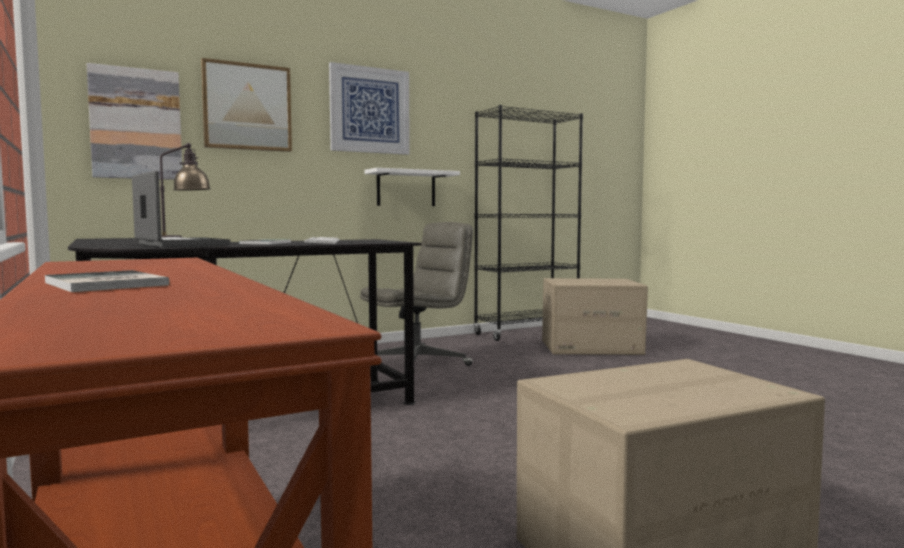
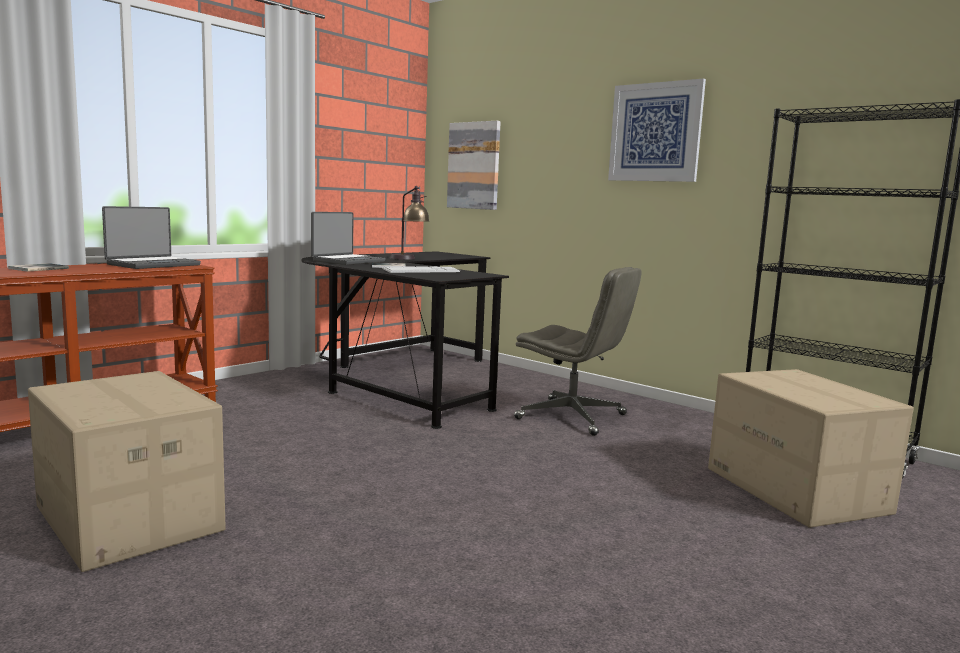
camera: 70 degrees right, 5 degrees up
picture [201,58,292,152] -> none
white shelf [364,168,460,206] -> none
none -> laptop [102,206,201,269]

